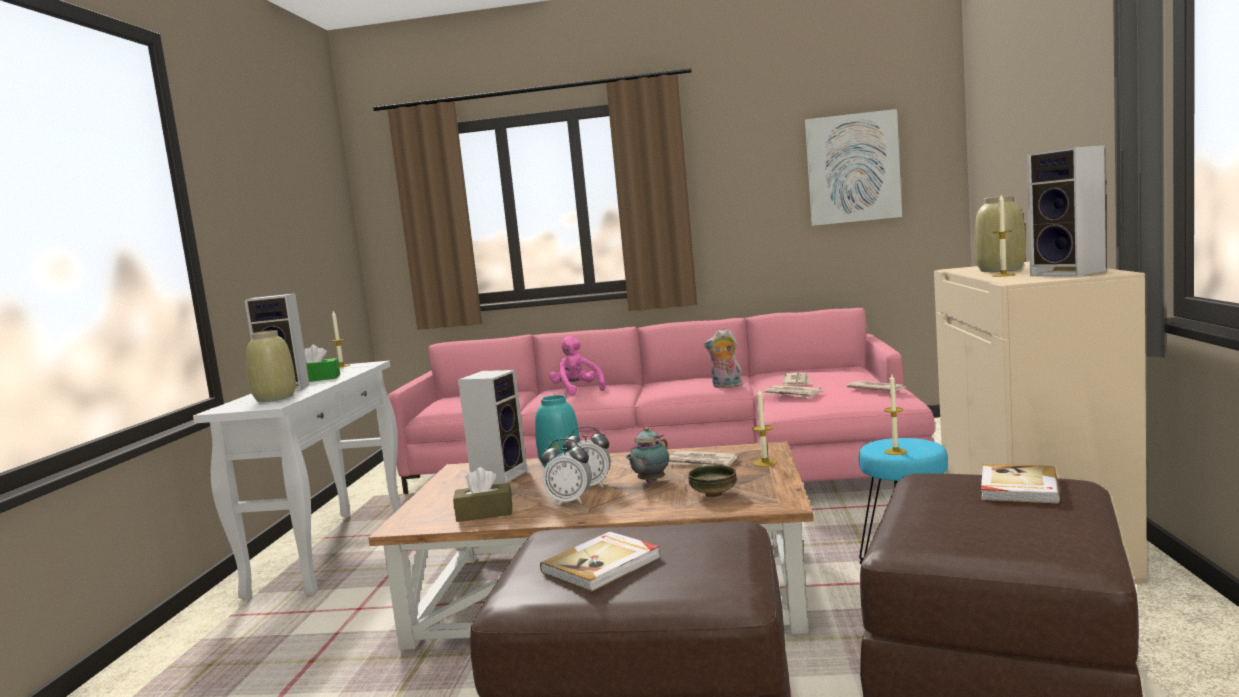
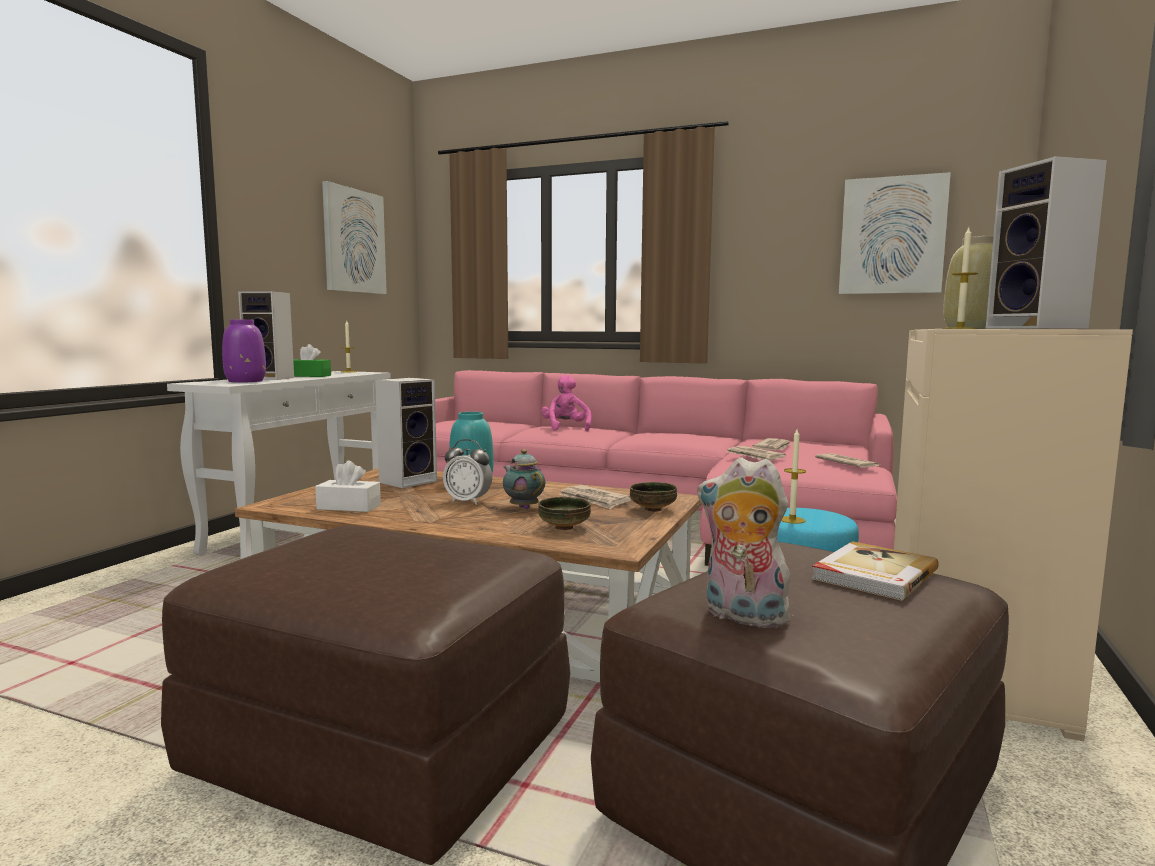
camera: 15 degrees right, 0 degrees up
beige vase [246,330,296,402] -> purple vase [222,320,266,383]
brown tissue box [453,467,512,522] -> white tissue box [315,461,381,512]
book [540,532,661,592] -> none
alarm clock [541,438,592,505] -> none
teapot [626,427,669,483] -> teapot turned 90 degrees clockwise [503,449,545,509]
plush toy [704,329,743,388] -> plush toy moved to [697,458,797,628]
candle [752,389,777,467] -> bowl [630,482,677,512]
none -> picture [322,181,387,294]

